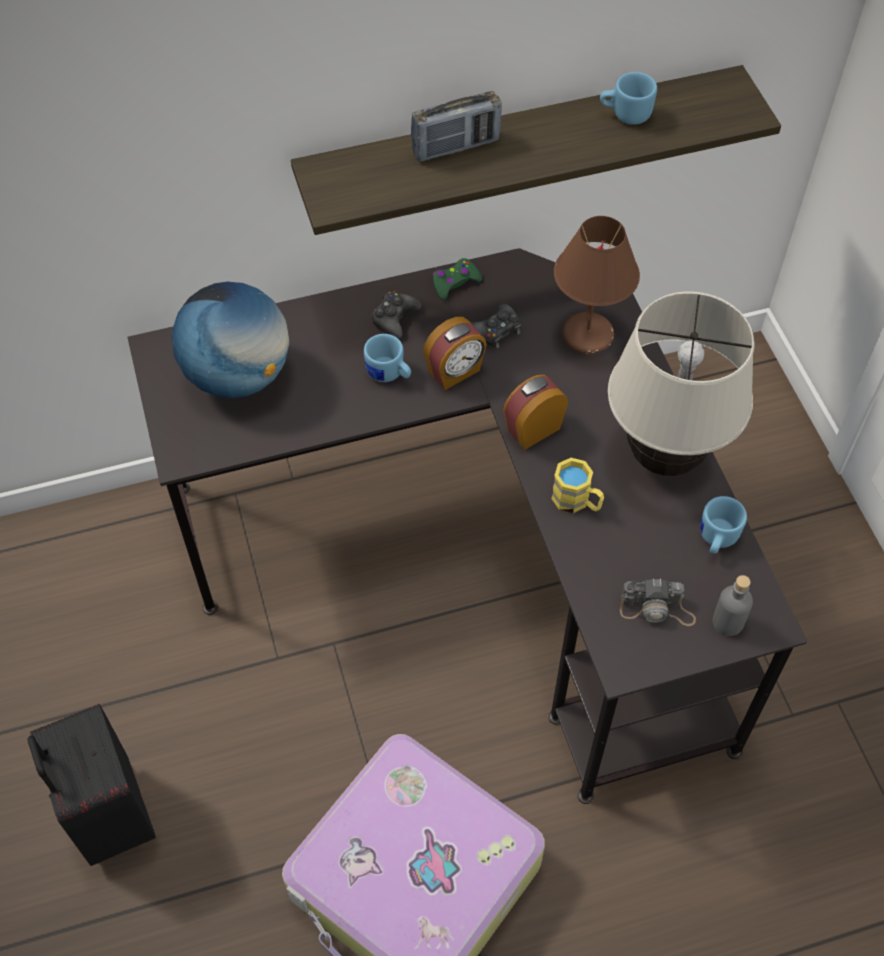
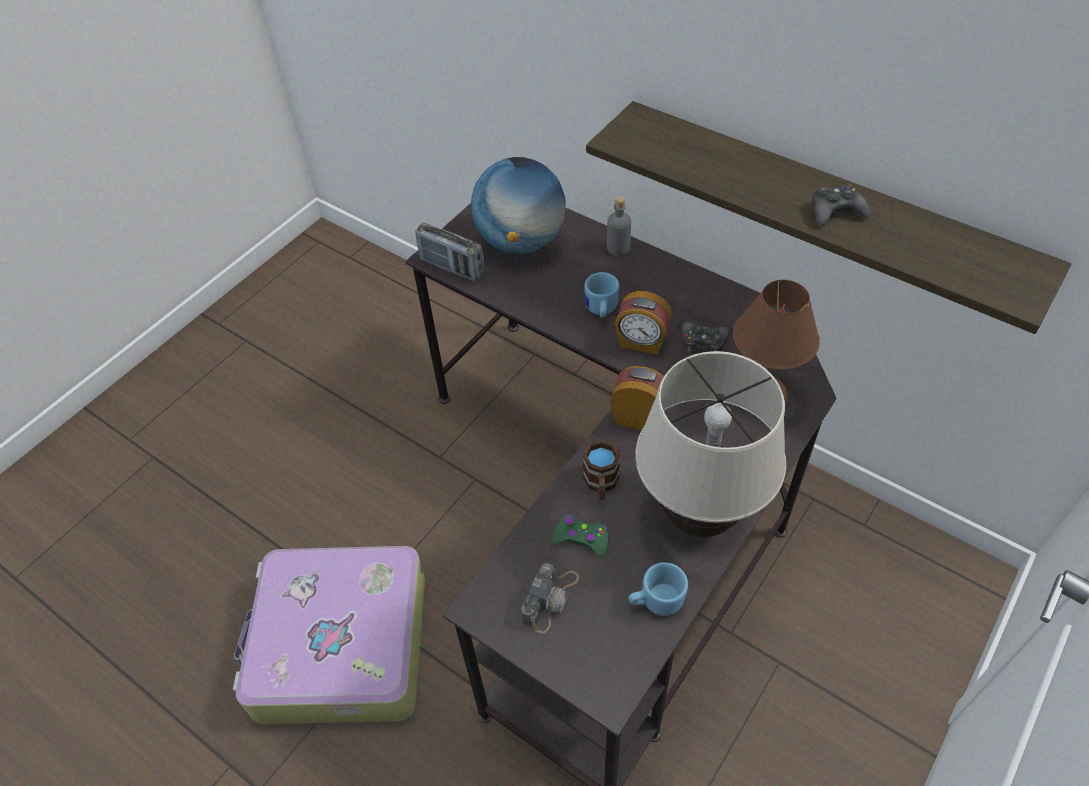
camera: 55 degrees right, 5 degrees down
black suitcase [27,704,156,866] -> none
black game controller [371,291,421,339] -> black game controller moved to [812,184,871,226]
radio [411,91,502,162] -> radio moved to [415,223,484,282]
green game controller [432,258,482,300] -> green game controller moved to [552,515,608,558]
yellow mug [551,458,604,513] -> brown mug [583,439,620,500]
blue mug [600,72,657,125] -> none
camera [620,578,696,626] -> camera turned 120 degrees counterclockwise [521,563,579,633]
grey bottle [712,575,753,636] -> grey bottle moved to [607,196,631,256]

